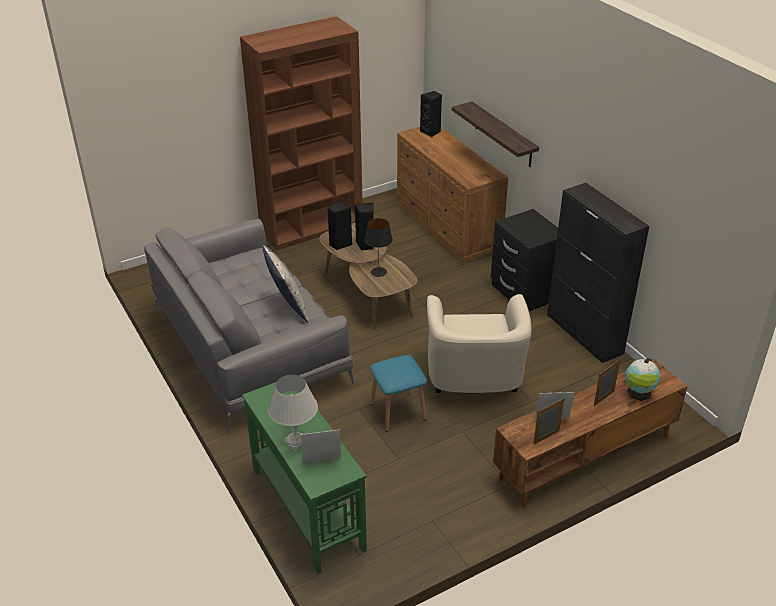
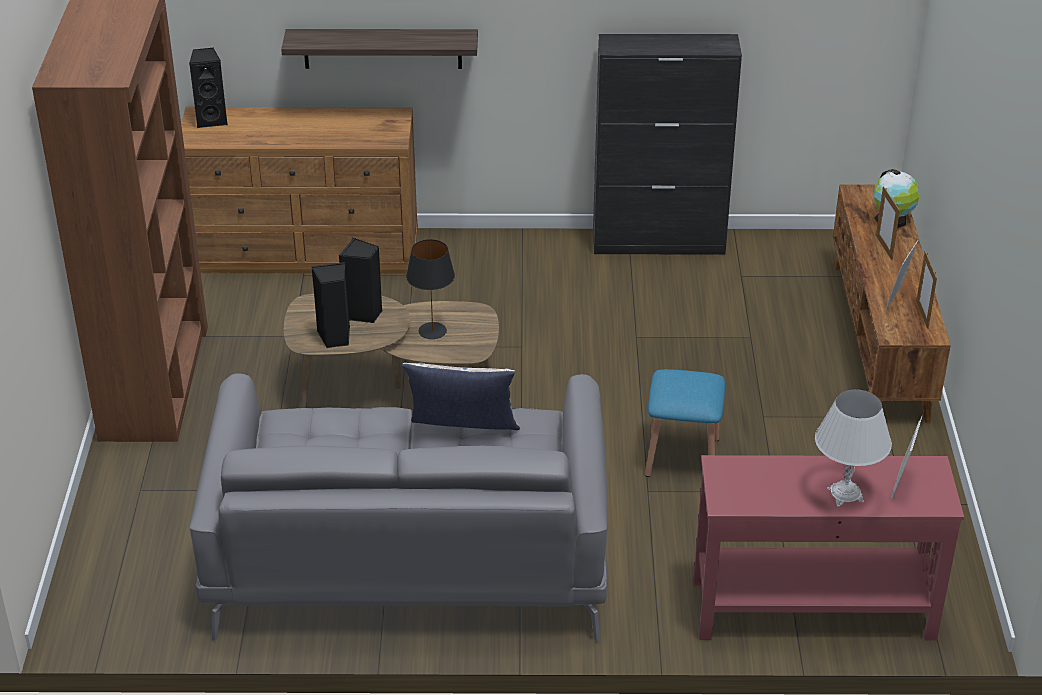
camera: 60 degrees left, 0 degrees up
green console table [242,382,367,574] -> red console table [694,455,964,641]
beige armchair [427,294,532,393] -> none
black nightstand [491,209,558,311] -> none

